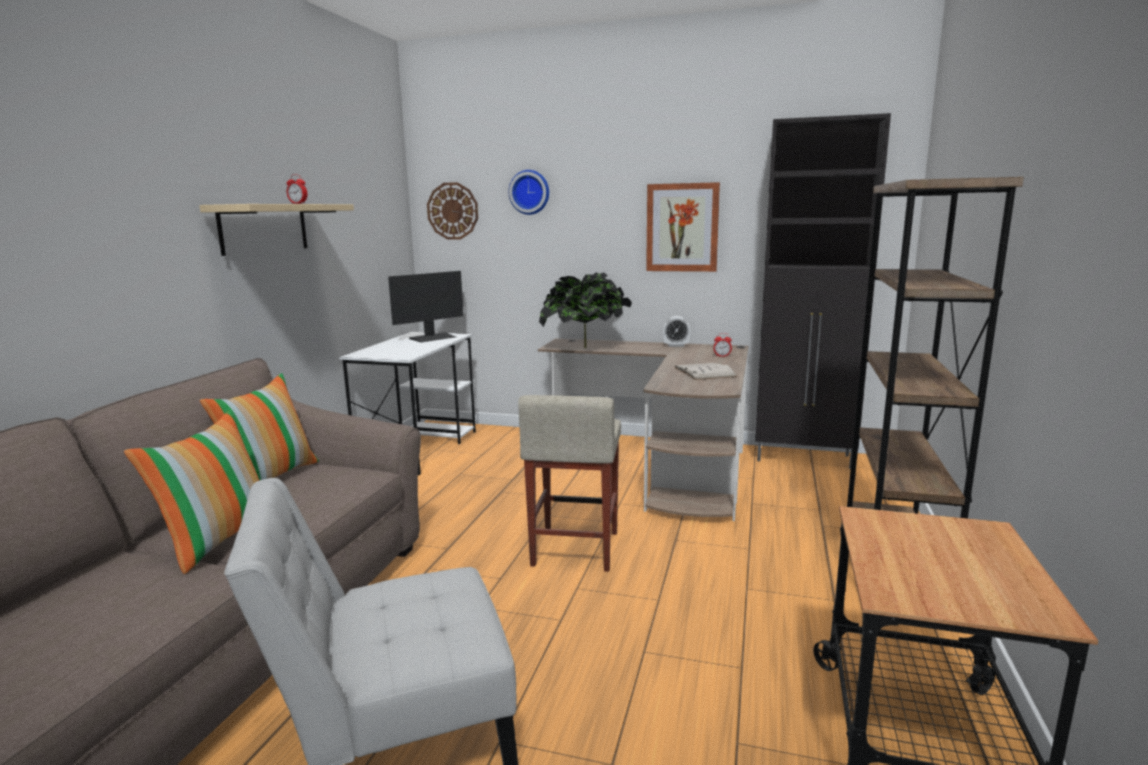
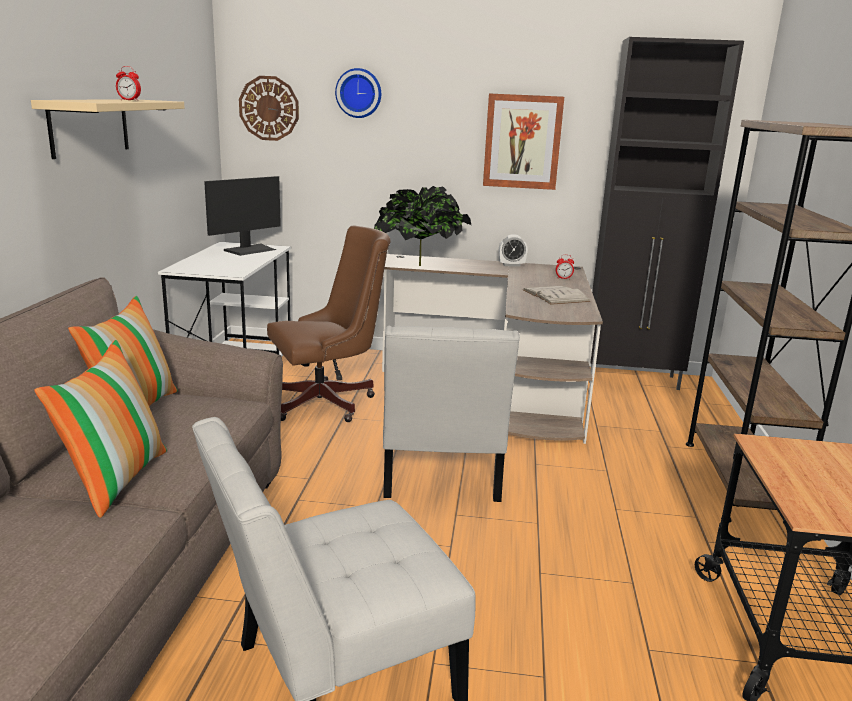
camera: 10 degrees left, 5 degrees up
beige stool [518,395,621,572] -> white chair [383,326,520,502]
none -> brown office chair [267,225,391,422]

